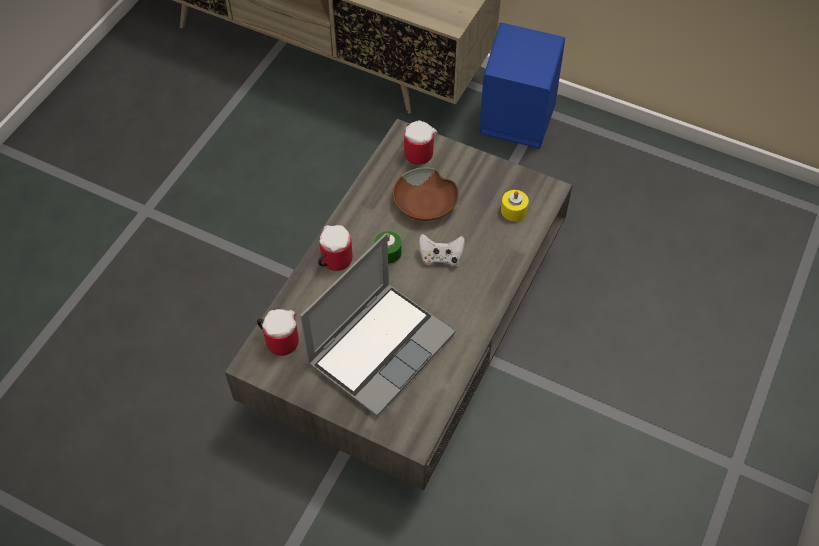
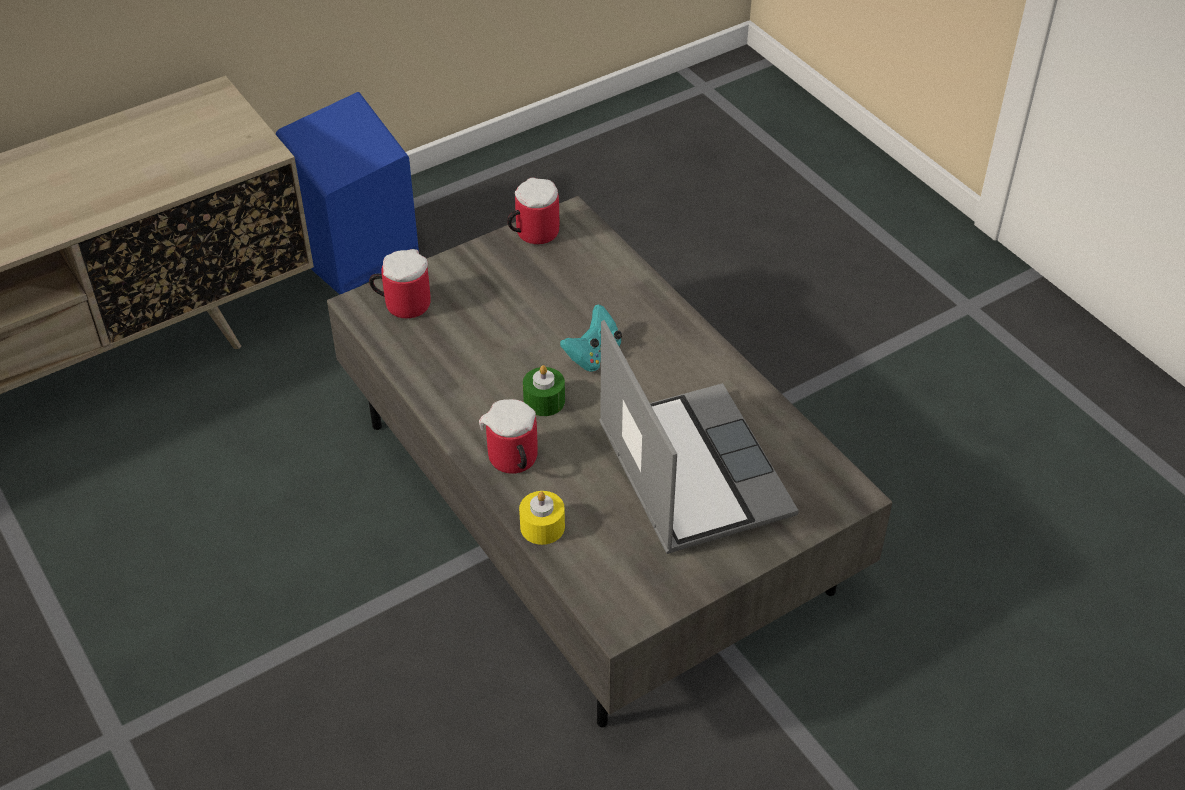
camera: 60 degrees left, 10 degrees down
mug [257,309,299,356] -> mug moved to [507,177,559,244]
brown bowl [393,167,459,221] -> none
white game controller [419,234,465,267] -> turquoise game controller [560,304,622,372]
yellow candle [501,190,529,221] -> yellow candle moved to [519,491,565,545]

